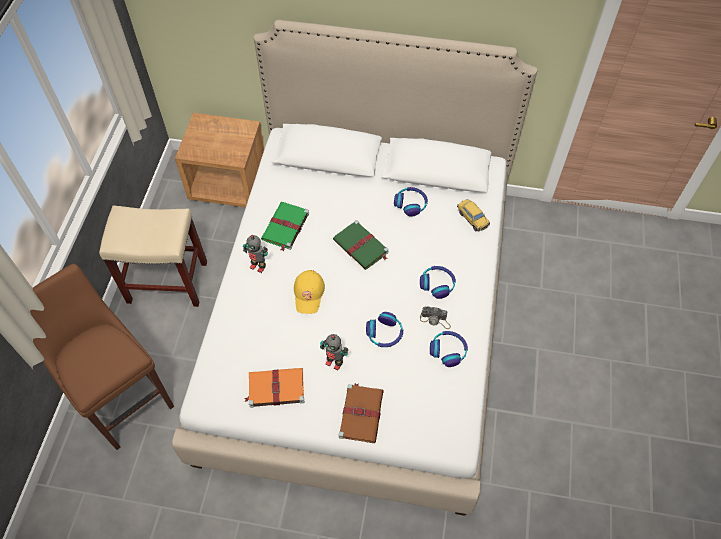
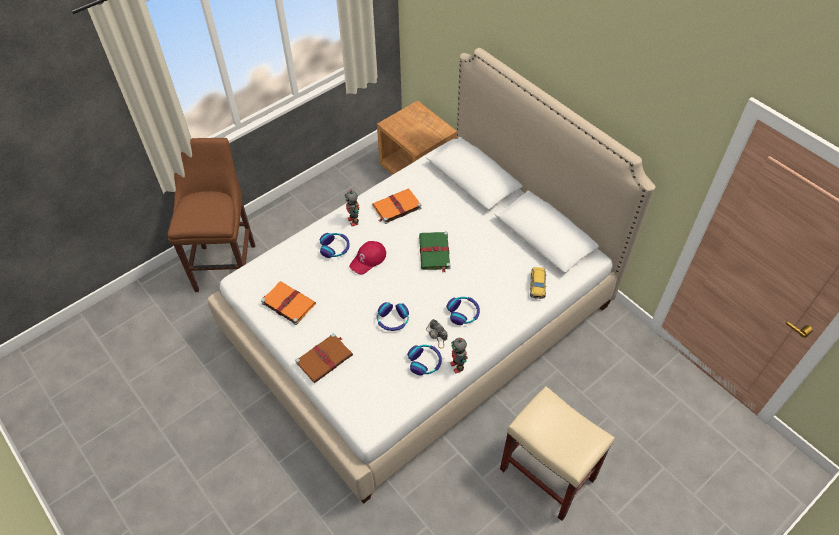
camera: 40 degrees right, 5 degrees down
beige stool [99,205,207,307] -> beige stool moved to [500,386,615,521]
green book [261,202,309,252] -> orange book [372,188,422,224]
yellow cap [294,270,325,314] -> red cap [349,241,386,274]
toy robot [320,334,348,371] -> toy robot moved to [450,338,468,374]
headphones [394,187,428,217] -> headphones moved to [320,233,350,258]

